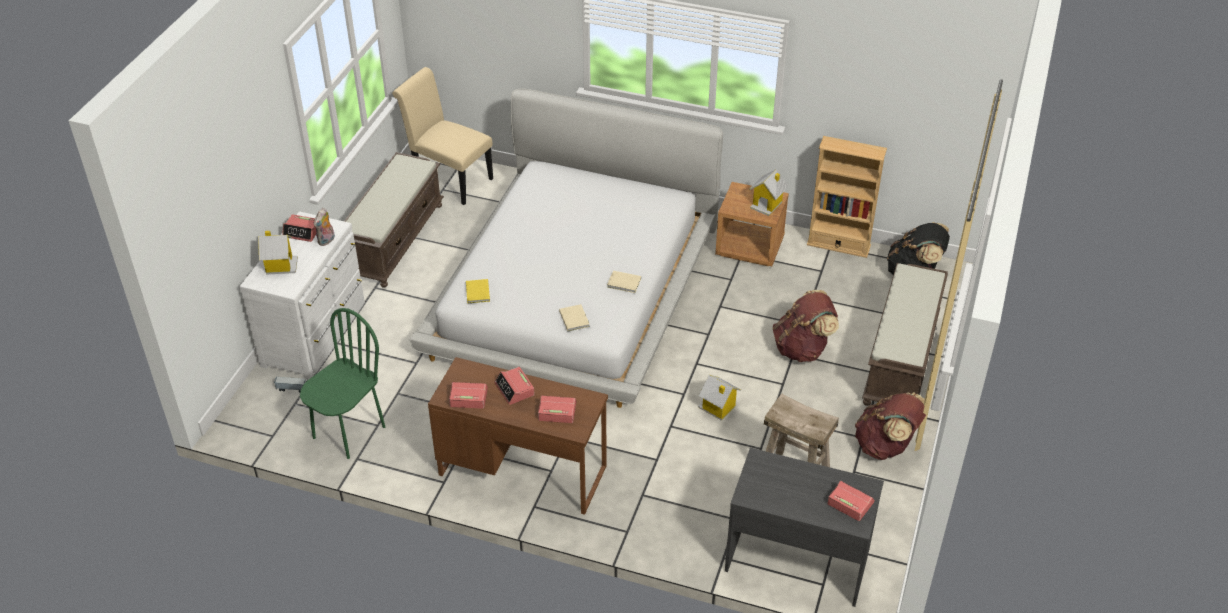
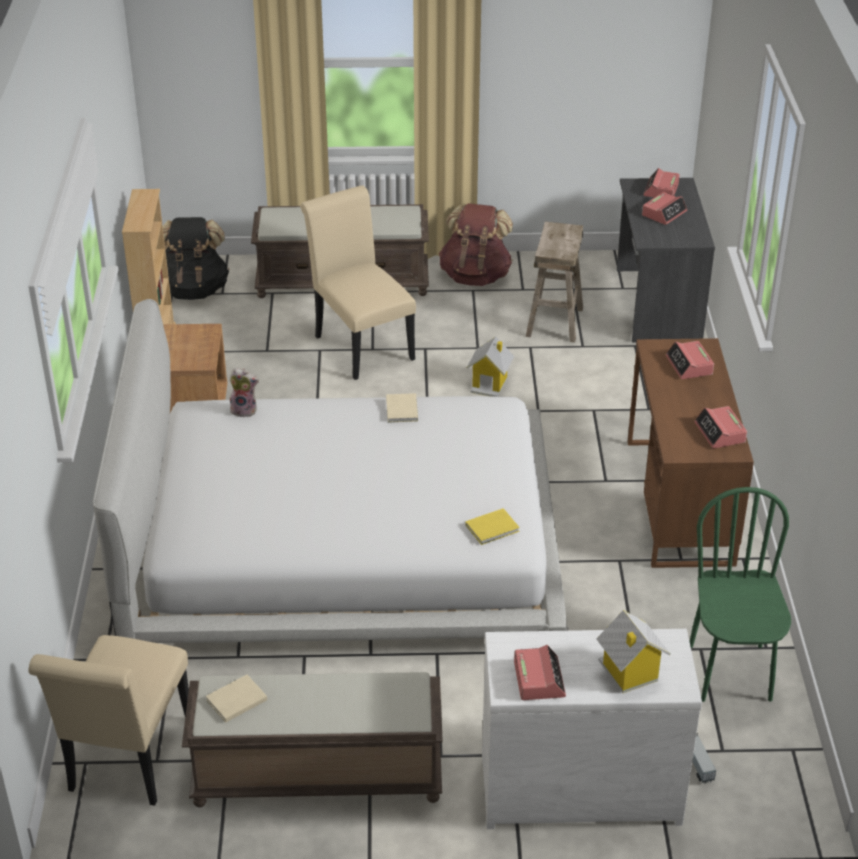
camera: 110 degrees left, 5 degrees down
green chair [300,308,385,459] -> green chair turned 75 degrees clockwise [690,487,791,702]
plush toy [314,208,335,246] -> plush toy moved to [229,368,259,417]
alarm clock [494,367,535,405] -> alarm clock moved to [642,192,687,225]
beige book [559,304,590,331] -> beige book moved to [206,675,267,722]
toy house [749,169,789,216] -> none
brown backpack [773,290,839,362] -> beige chair [300,185,416,380]

